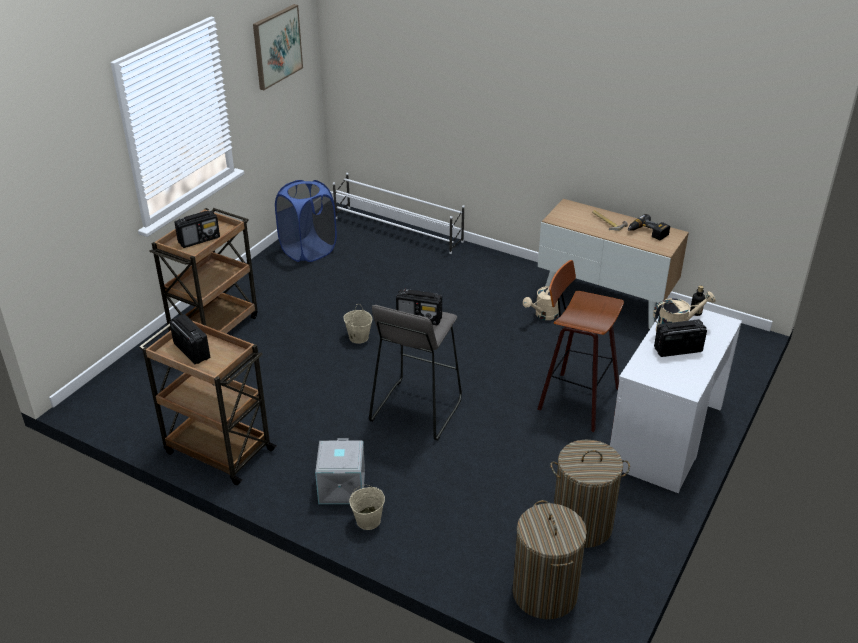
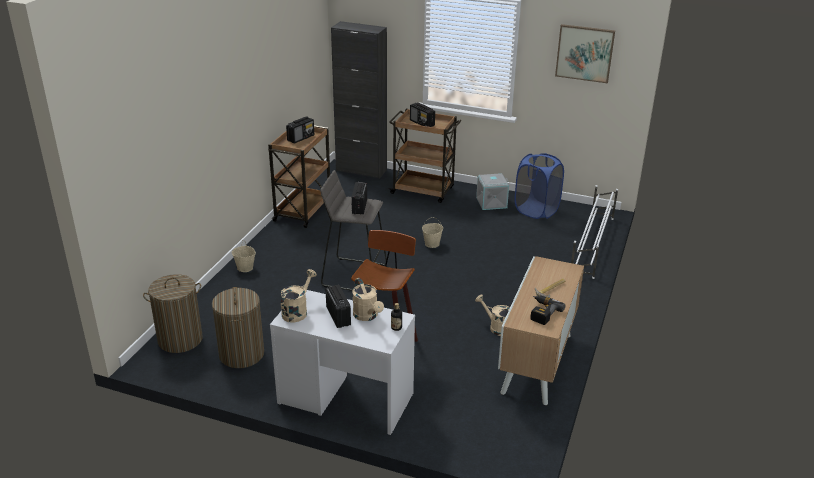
camera: 80 degrees right, 5 degrees down
grey storage box [315,438,365,504] -> grey storage box moved to [476,173,509,210]
none -> beige watering can [281,269,317,323]
none -> black cabinet [331,21,387,179]

